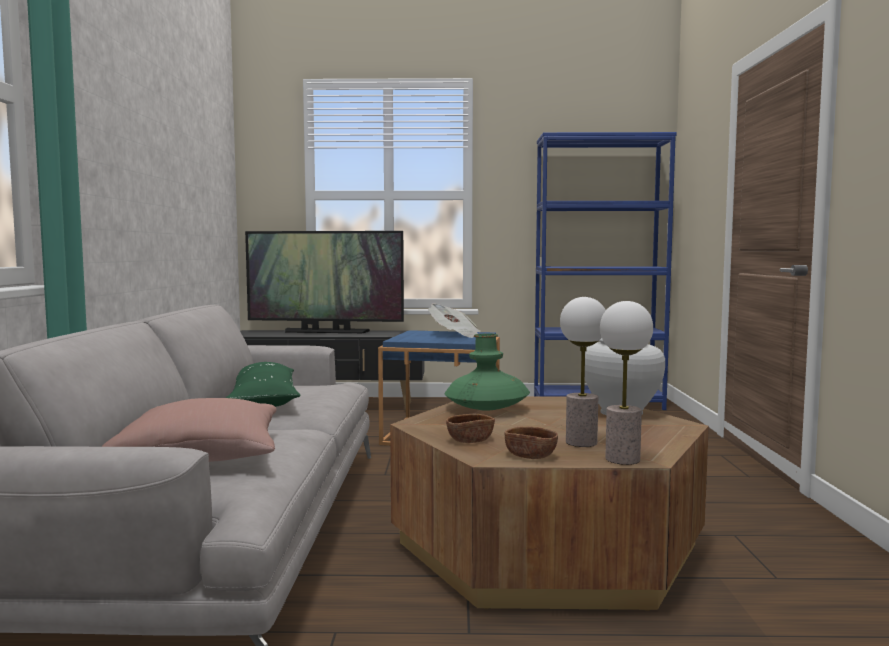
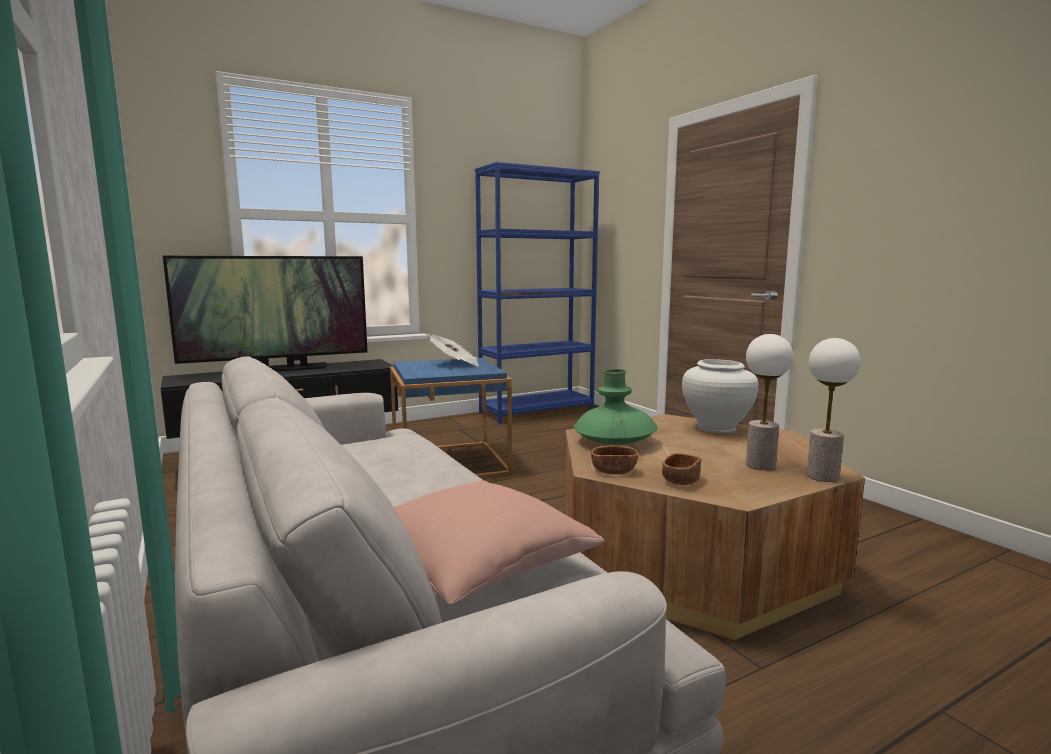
camera: 30 degrees left, 5 degrees up
green pillow [226,362,301,407] -> none
brown bowl [505,426,558,459] -> brown bowl moved to [591,446,638,475]

